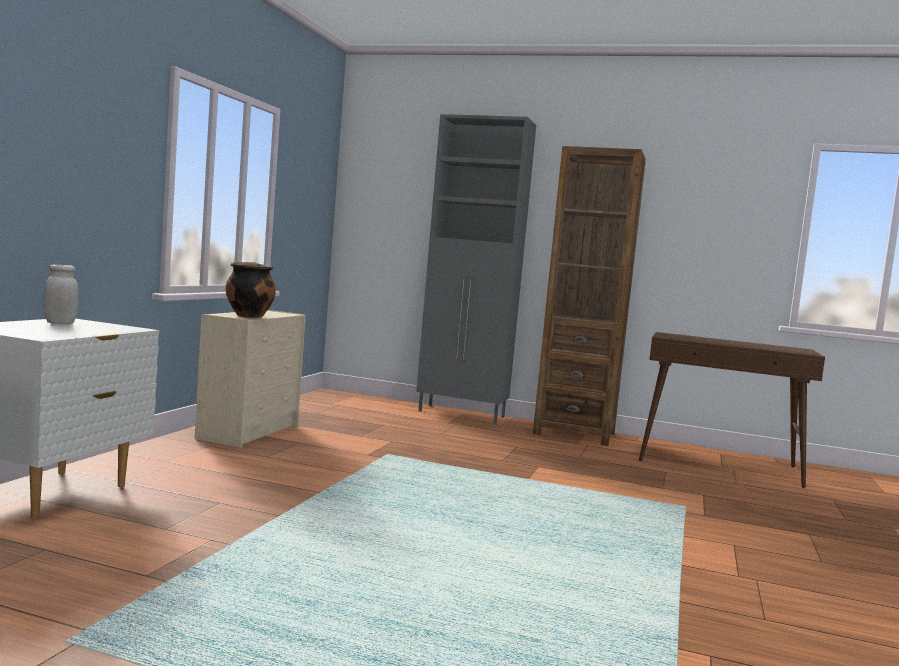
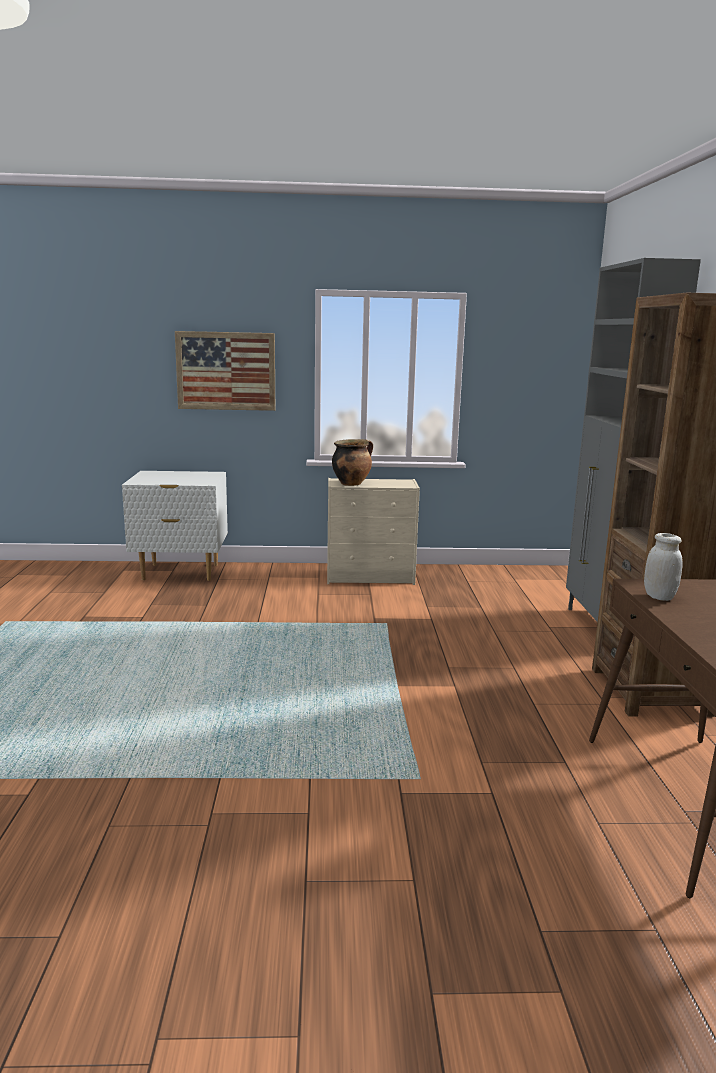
camera: 70 degrees right, 10 degrees up
white jar [43,265,79,324] -> white jar moved to [644,533,683,601]
none -> picture [175,331,275,411]

